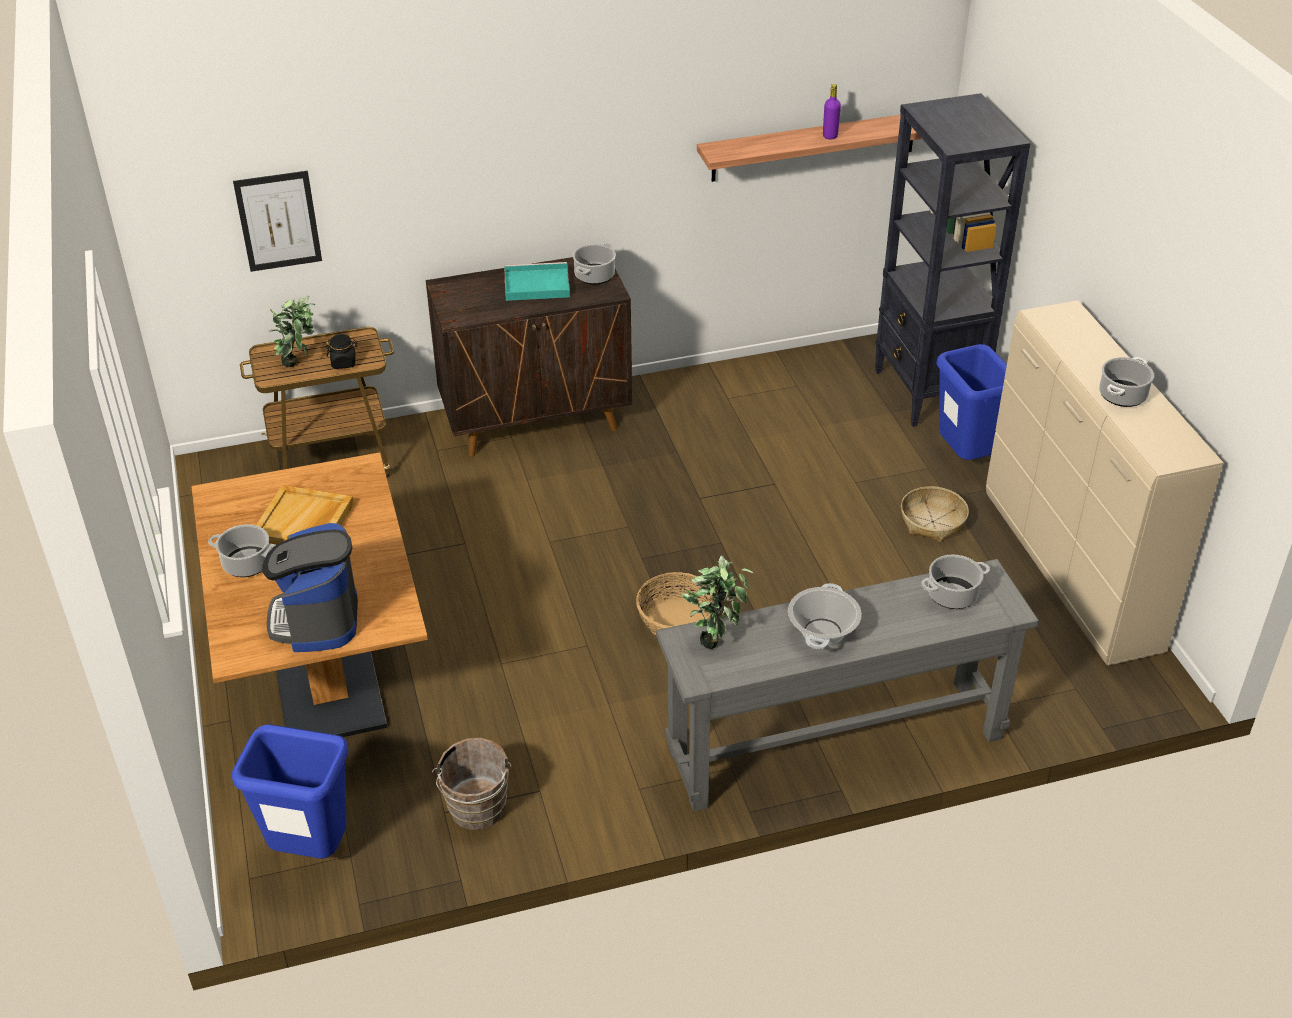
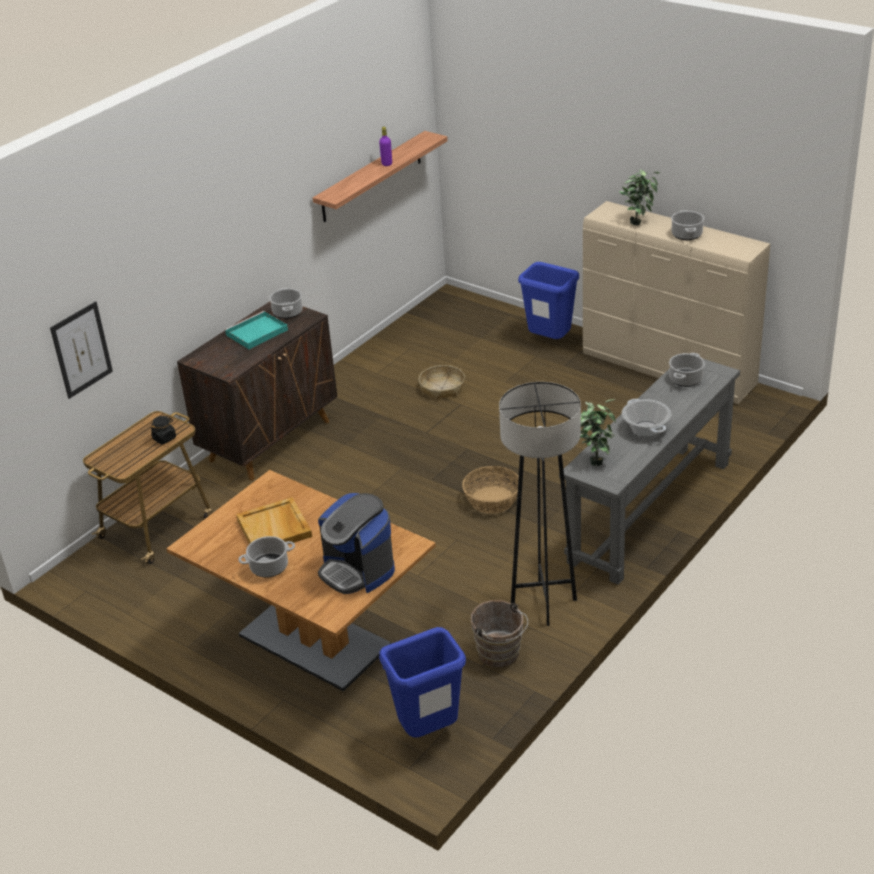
camera: 35 degrees left, 5 degrees down
potted plant [269,296,315,367] -> potted plant moved to [619,169,661,225]
black bookcase [875,93,1031,427] -> none
basket [901,486,969,542] -> basket moved to [419,365,465,400]
none -> grey floor lamp [499,382,581,626]

